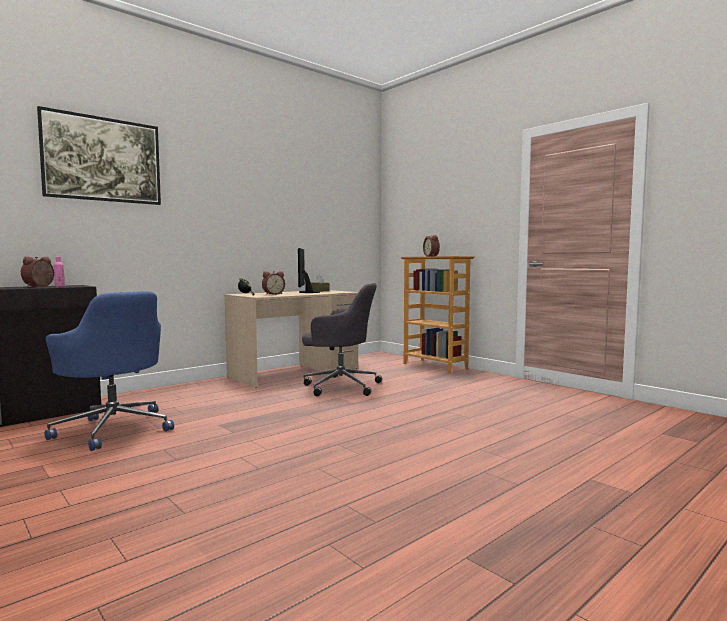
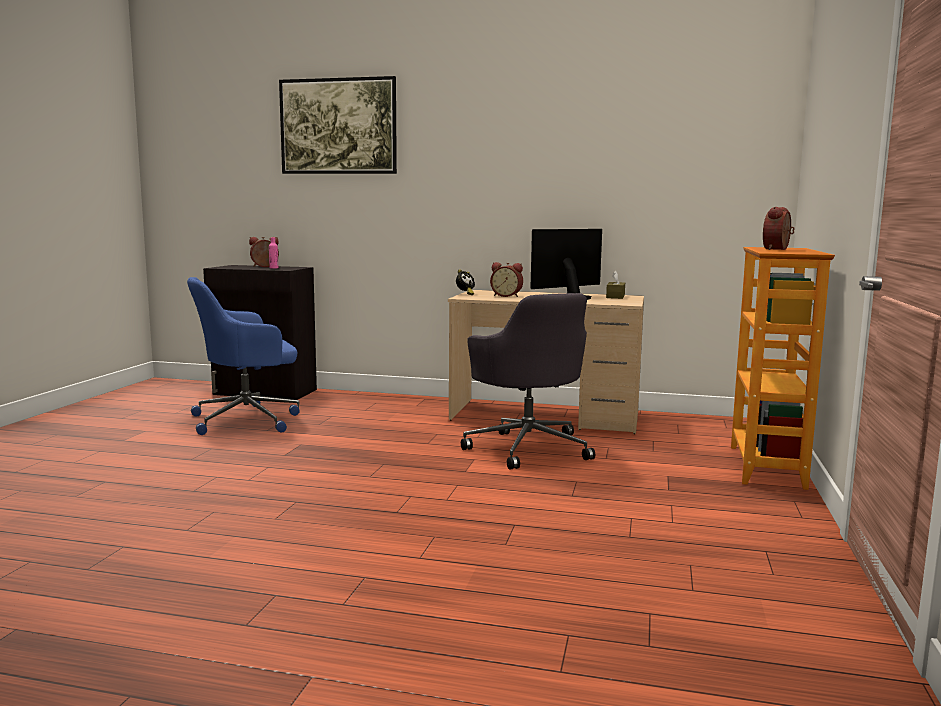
camera: 55 degrees right, 5 degrees up
blue office chair [45,291,174,451] -> blue office chair turned 60 degrees clockwise [187,277,300,435]

